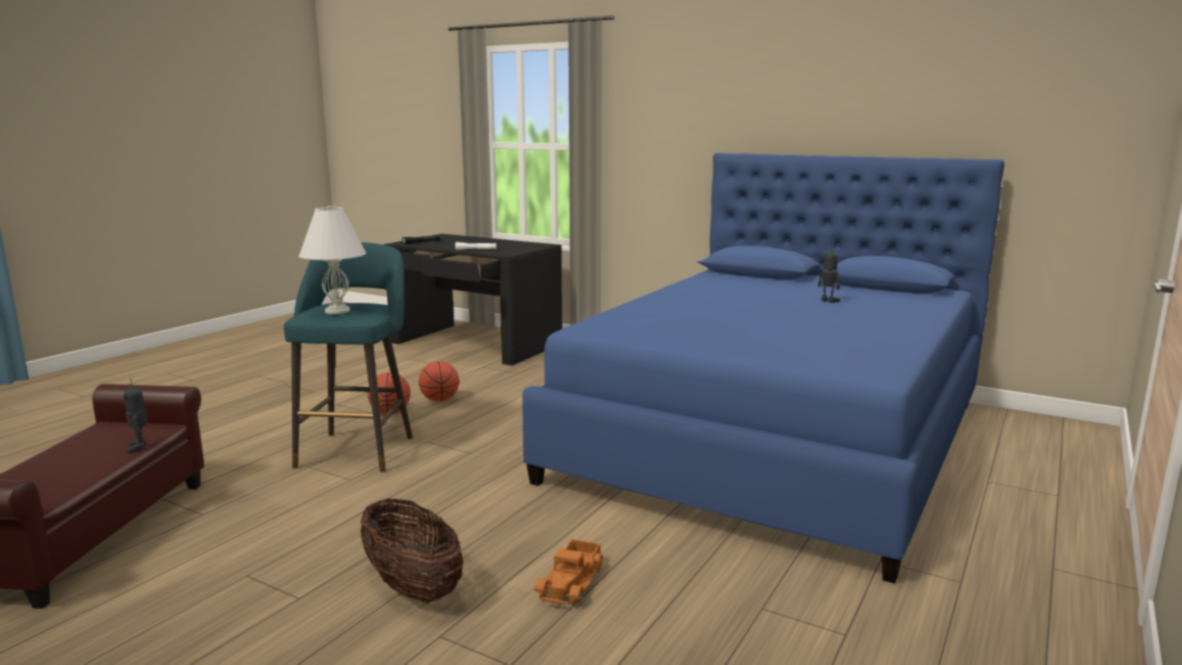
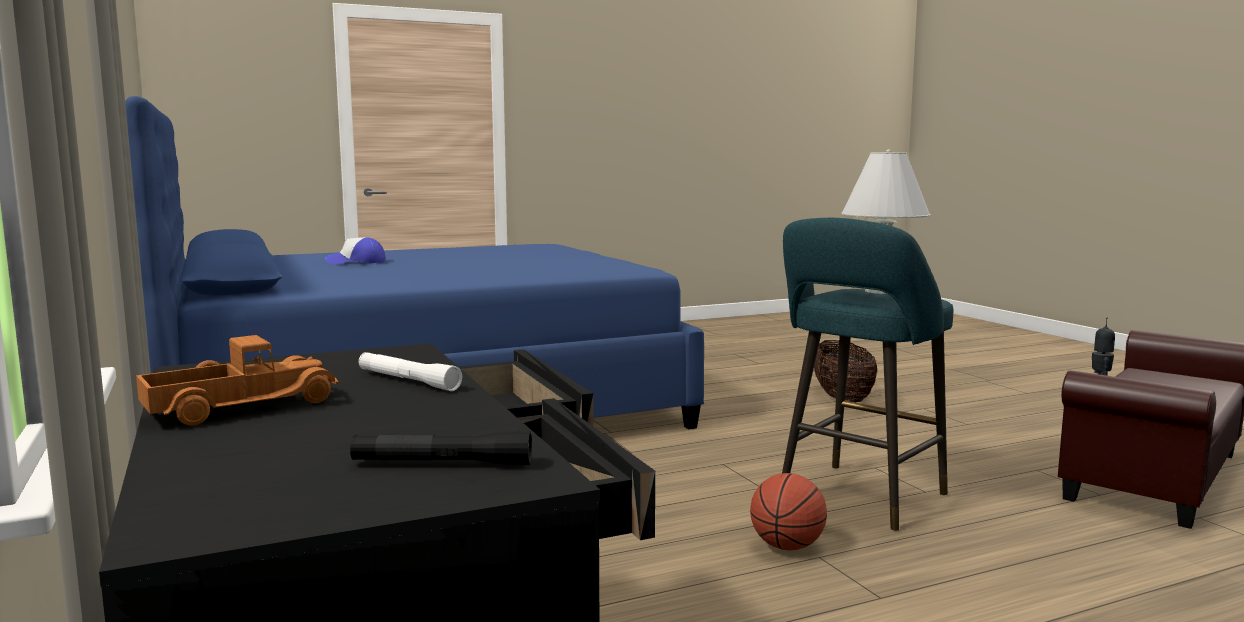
camera: 145 degrees left, 5 degrees down
basketball [419,361,459,401] -> none
toy truck [534,539,604,606] -> toy truck moved to [136,335,339,426]
toy robot [818,244,840,303] -> cap [325,237,385,264]

